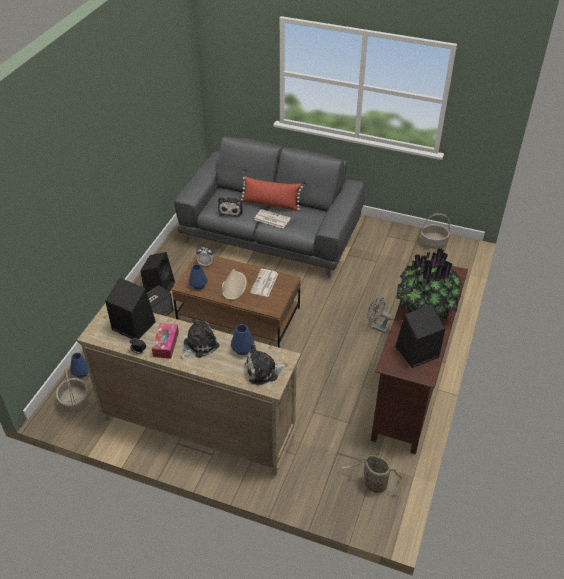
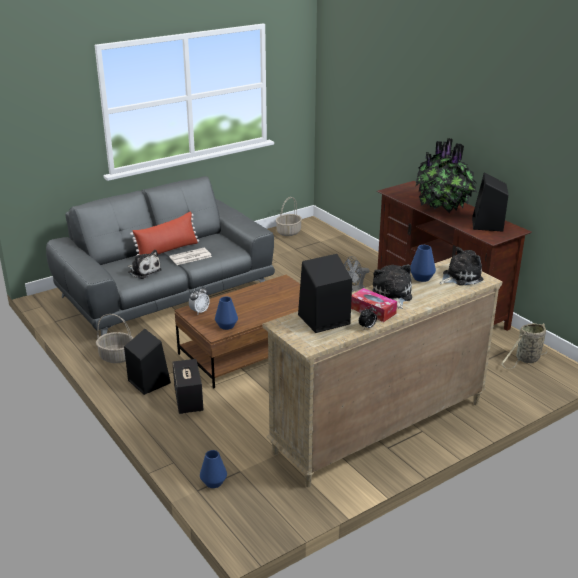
camera: 55 degrees left, 15 degrees down
basket [56,368,89,413] -> basket moved to [96,314,133,363]
beige hat [222,269,247,300] -> none
plush toy [245,344,287,385] -> plush toy turned 135 degrees counterclockwise [439,247,483,286]
newspaper [250,269,278,297] -> none

